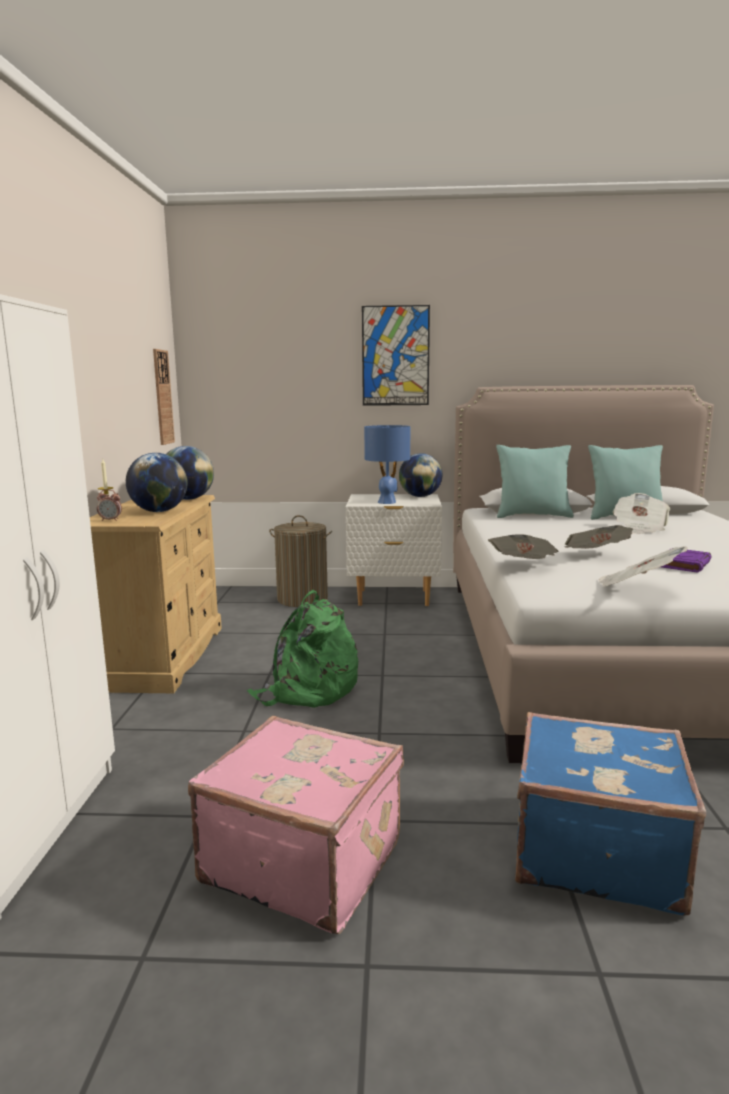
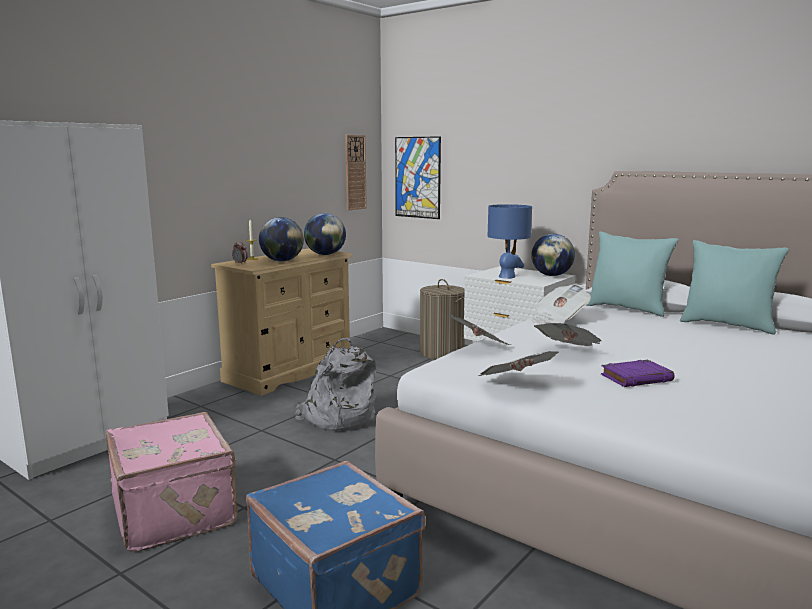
camera: 35 degrees right, 0 degrees up
green backpack [247,590,358,708] -> grey backpack [295,337,376,431]
picture [362,305,430,406] -> picture moved to [395,136,441,219]
newspaper [613,493,671,534] -> newspaper moved to [531,284,591,324]

